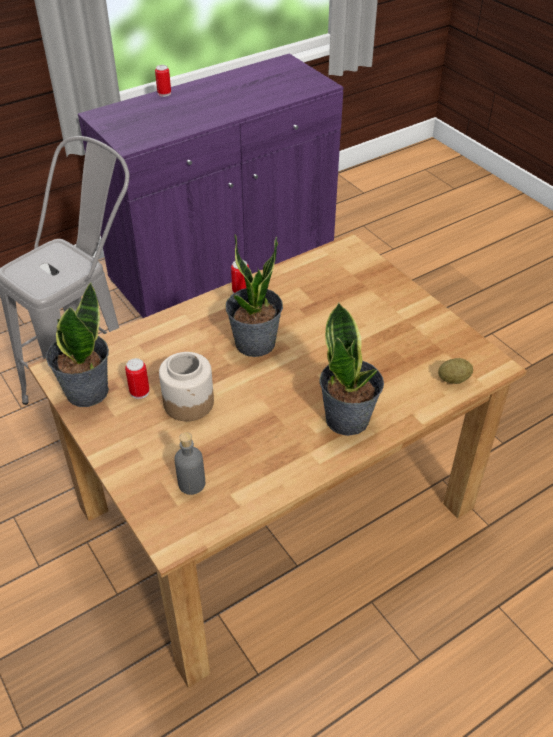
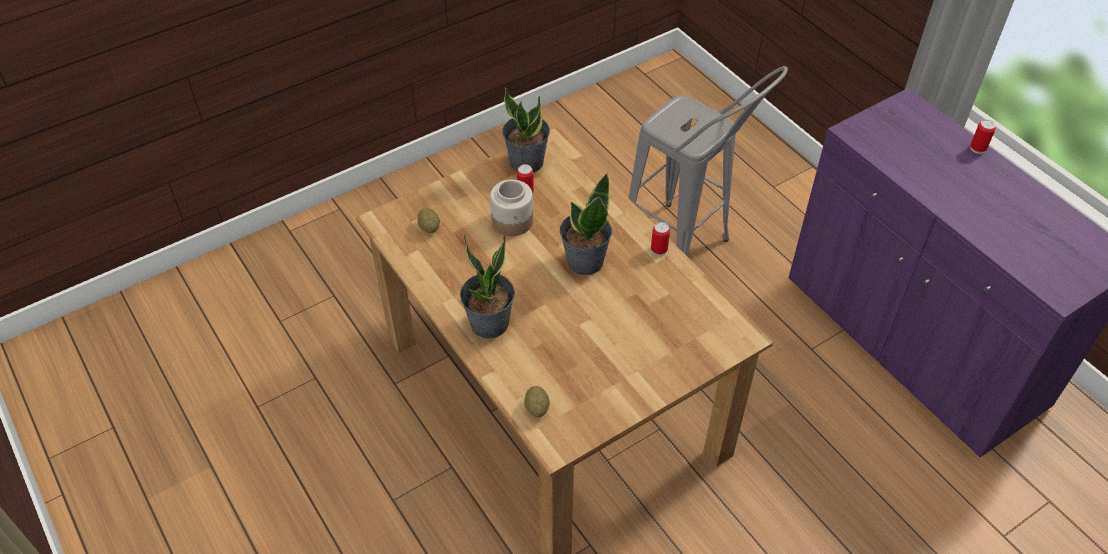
camera: 90 degrees right, 5 degrees up
grey bottle [174,432,205,495] -> potato [418,208,440,233]

